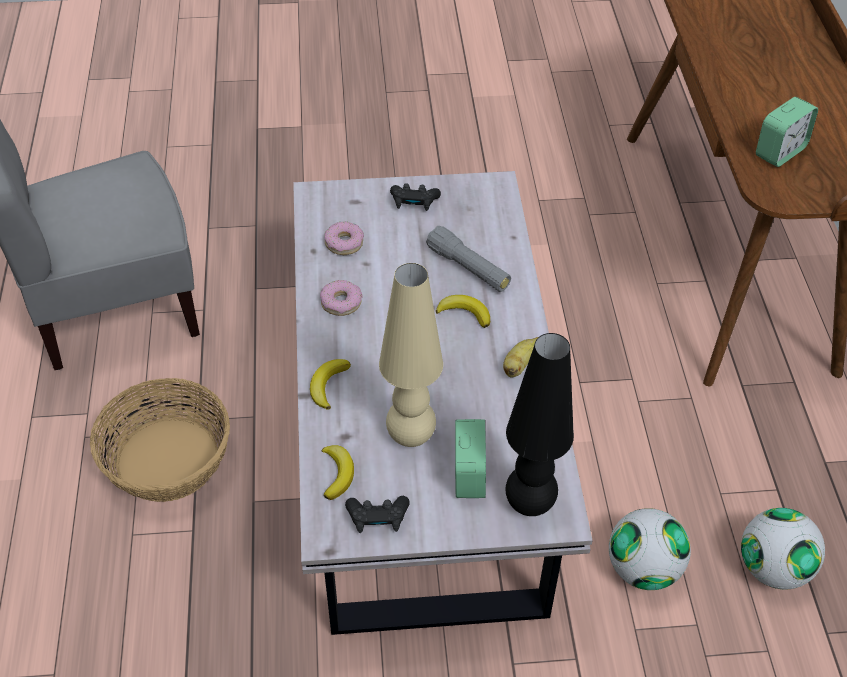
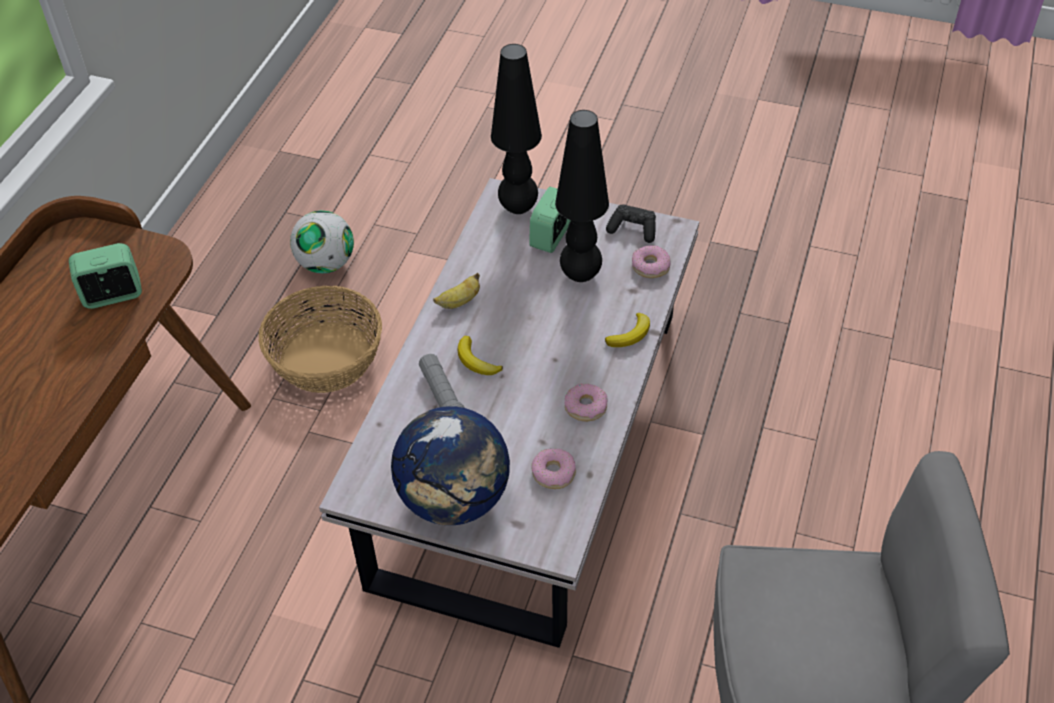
camera: 155 degrees left, 0 degrees up
basket [90,378,230,502] -> basket moved to [258,286,382,393]
banana [321,445,354,500] -> donut [632,245,671,278]
beige table lamp [379,263,443,447] -> black table lamp [555,110,609,282]
black game controller [390,183,441,211] -> globe [391,406,510,525]
football [609,508,691,590] -> none

